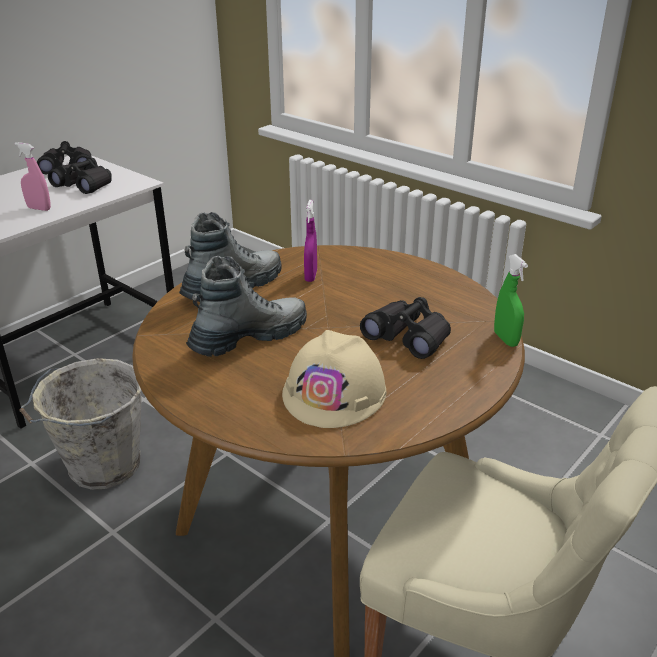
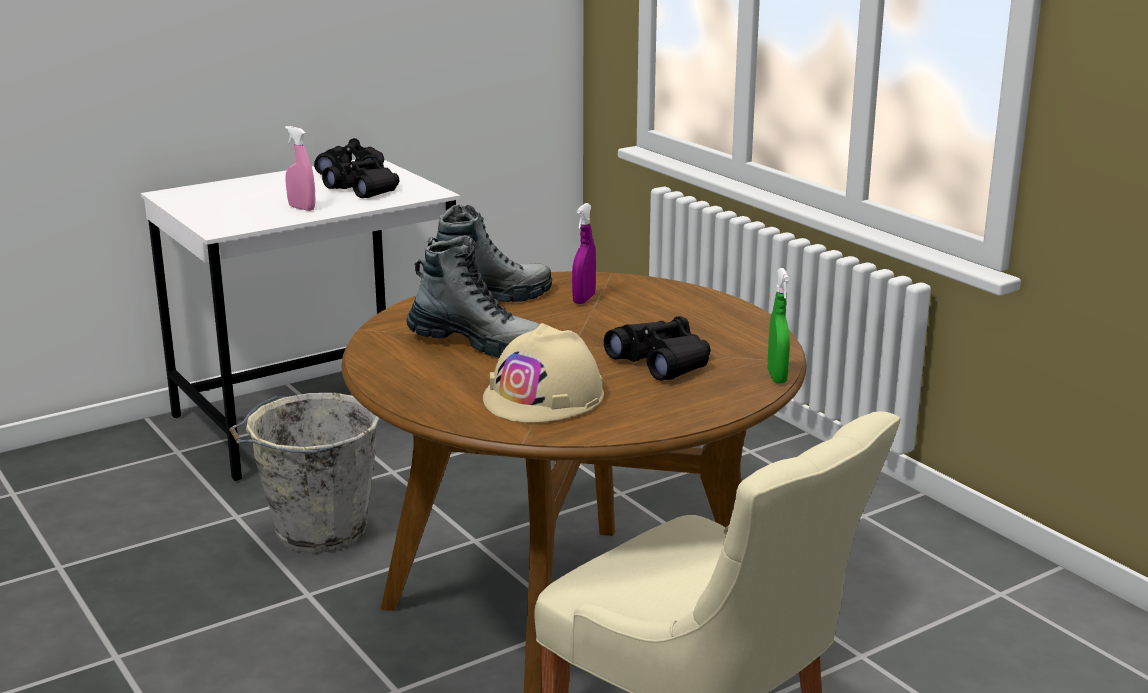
camera: 15 degrees right, 10 degrees down
boot [186,256,307,357] -> boot turned 45 degrees clockwise [407,235,540,357]

